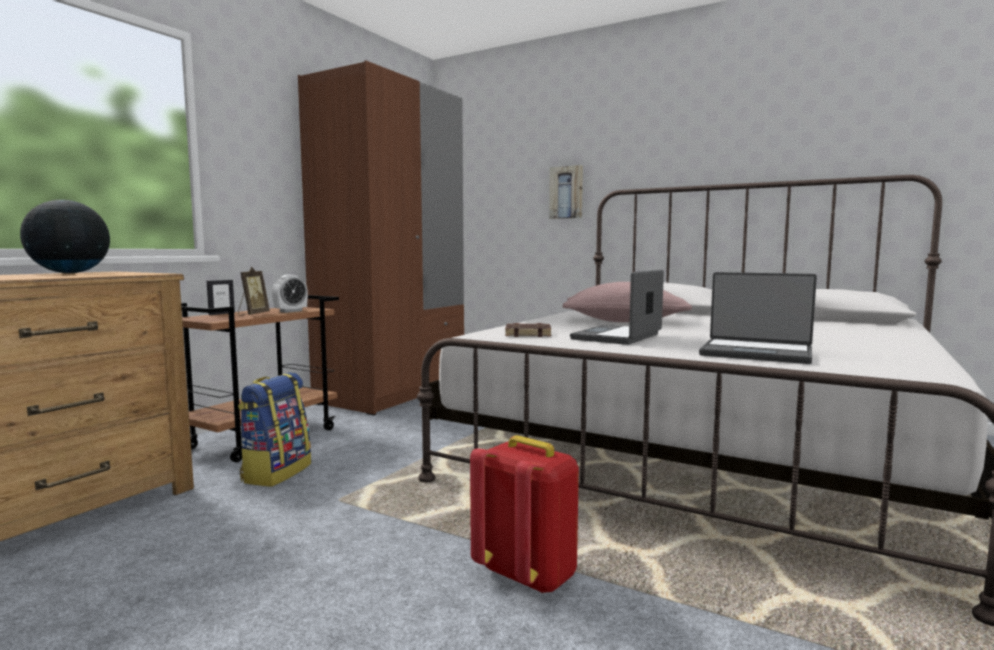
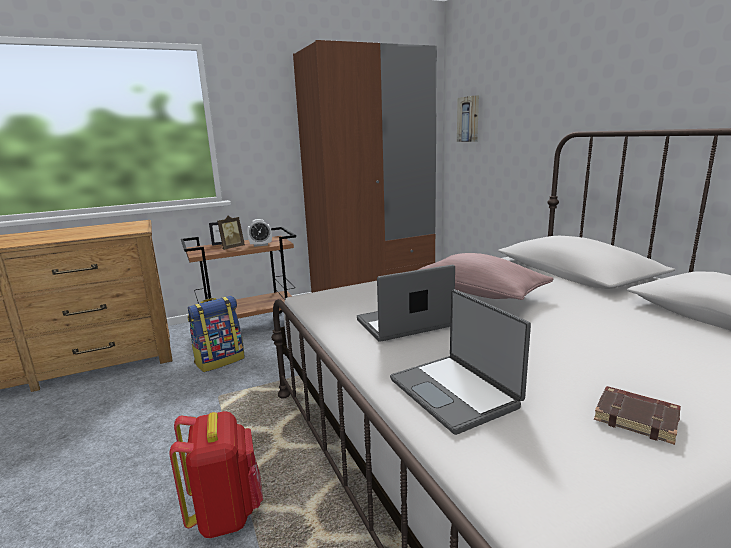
camera: 35 degrees right, 10 degrees up
globe [20,200,110,273] -> none
brown book [505,323,551,337] -> brown book moved to [594,386,681,445]
picture [549,165,583,219] -> picture moved to [457,95,479,142]

